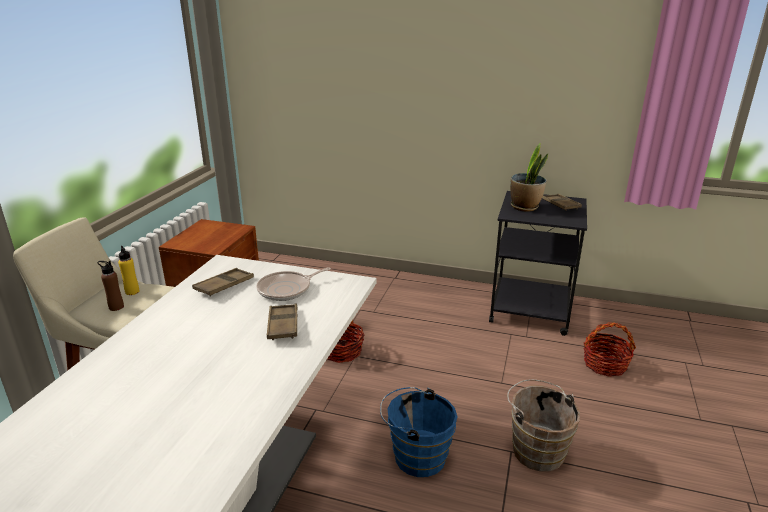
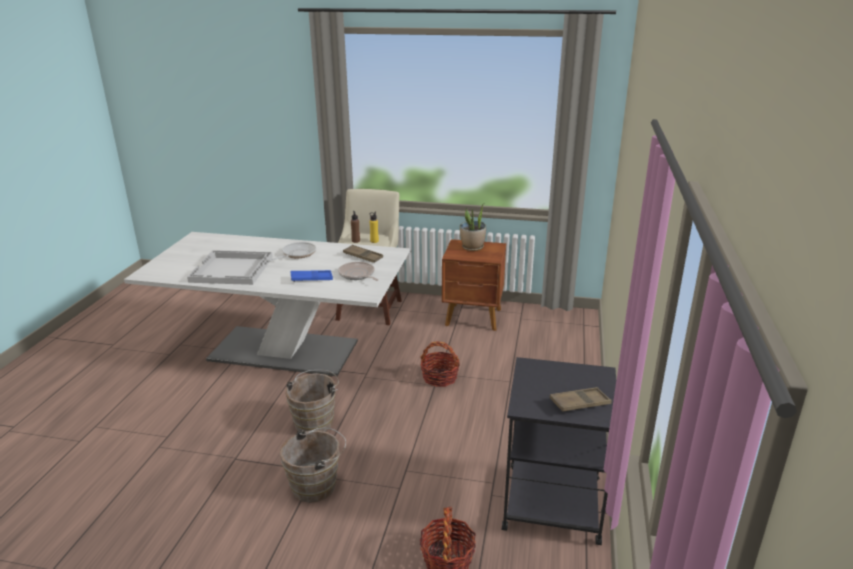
camera: 85 degrees right, 0 degrees up
brown tray [267,303,298,340] -> blue tray [291,270,333,282]
blue bucket [380,387,457,477] -> brown bucket [285,370,339,432]
potted plant [510,142,548,212] -> potted plant moved to [460,205,486,251]
none -> white tray [187,250,273,285]
none -> frying pan [269,242,316,262]

